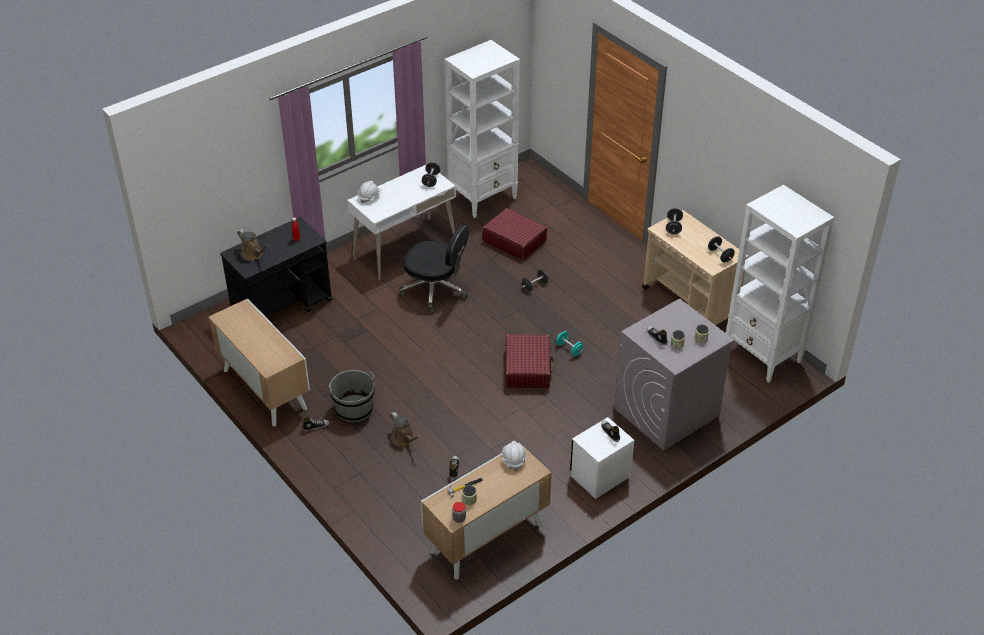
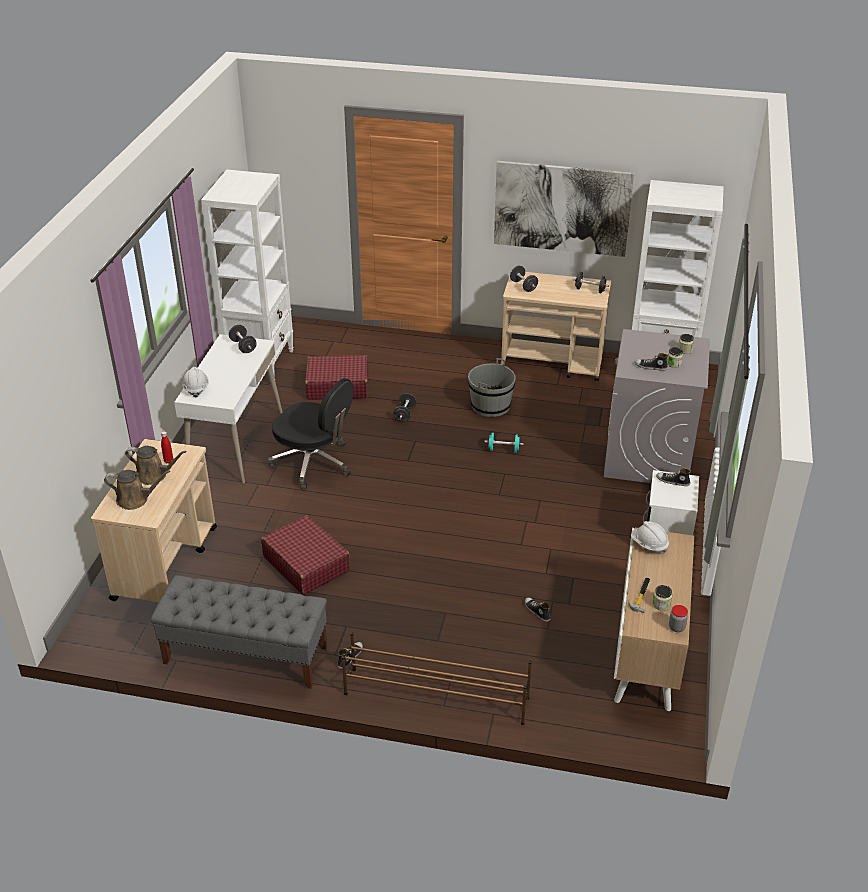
camera: 40 degrees left, 5 degrees down
cabinet [208,299,310,426] -> grey bench [151,575,327,689]
black cart [220,217,332,316] -> beige cart [91,439,217,602]
grey bucket [329,370,375,422] -> grey bucket moved to [468,358,516,417]
brown watering can [390,412,421,446] -> brown watering can moved to [125,446,187,485]
black office chair [399,223,469,312] -> black office chair turned 45 degrees clockwise [268,378,354,490]
red suitcase [505,334,553,388] -> red suitcase moved to [261,515,350,595]
none -> brown shoe rack [342,632,532,725]
none -> picture [494,161,634,257]

